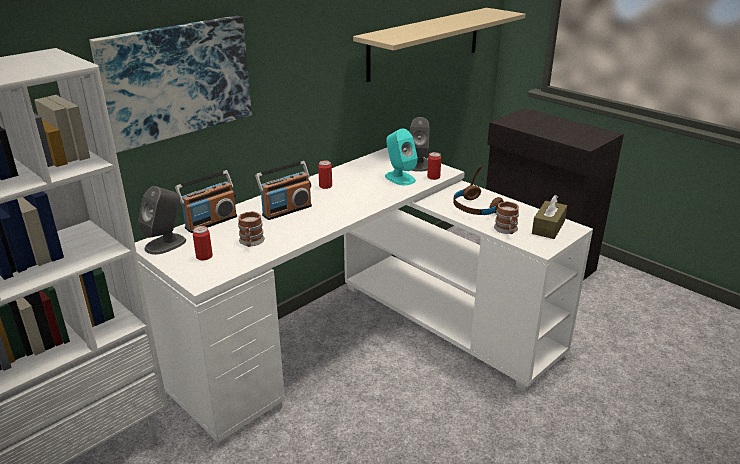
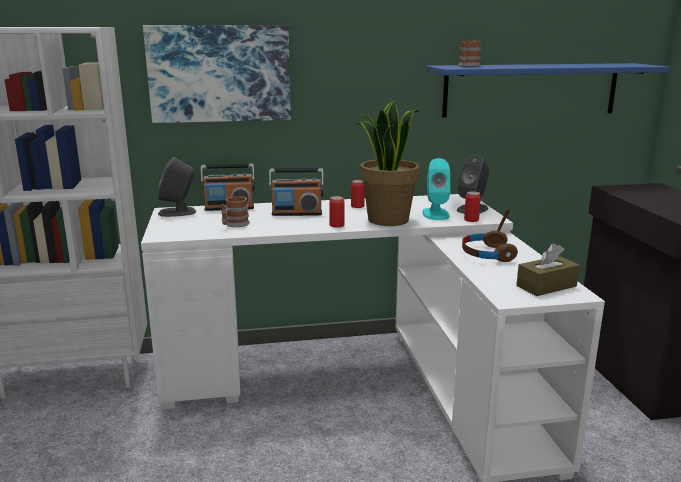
camera: 35 degrees right, 10 degrees down
can [193,226,213,260] -> can moved to [330,196,345,228]
beige shelf [353,8,526,82] -> blue shelf [426,63,670,117]
mug [494,201,519,234] -> mug moved to [458,41,481,67]
none -> potted plant [357,100,419,226]

